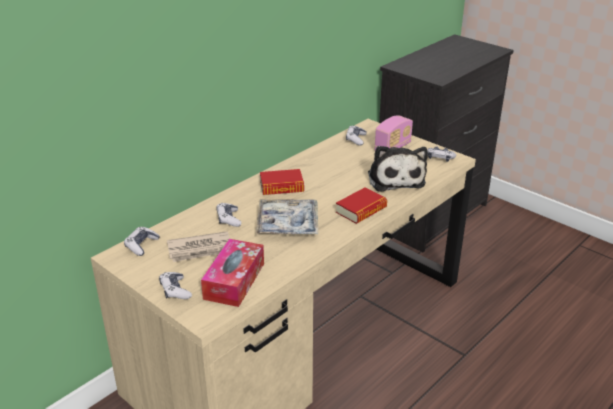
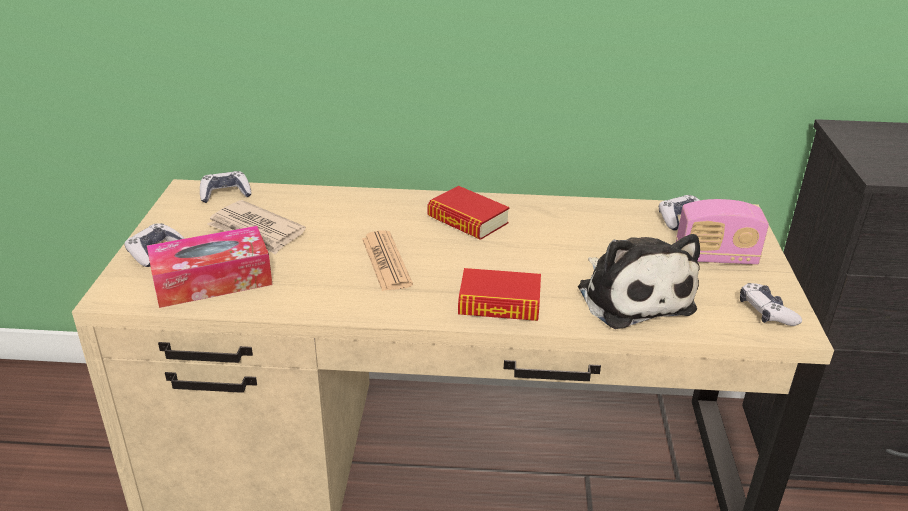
camera: 50 degrees right, 0 degrees up
game controller [216,203,241,227] -> none
tray [256,199,318,234] -> newspaper [362,230,413,291]
plush toy [368,146,428,192] -> plush toy turned 60 degrees counterclockwise [578,234,700,329]

